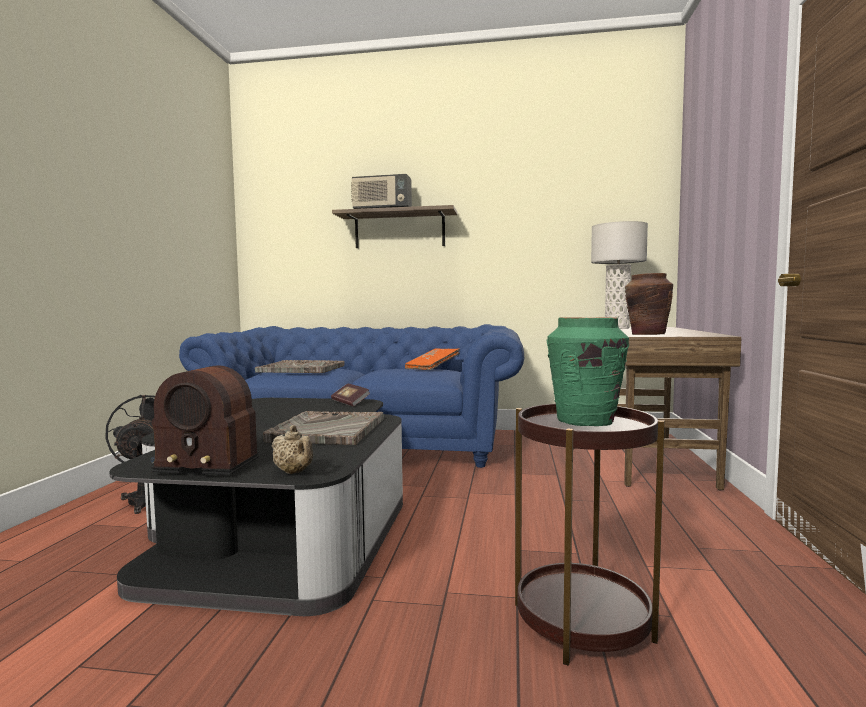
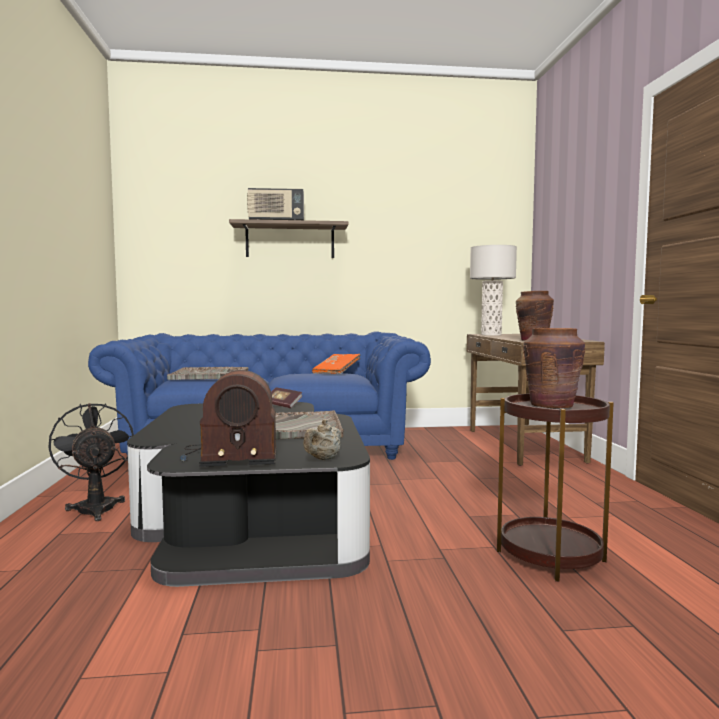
camera: 15 degrees left, 0 degrees up
beige teapot [272,425,313,474] -> beige teapot turned 90 degrees clockwise [303,419,341,460]
green vase [546,317,629,426] -> brown vase [523,328,586,408]

